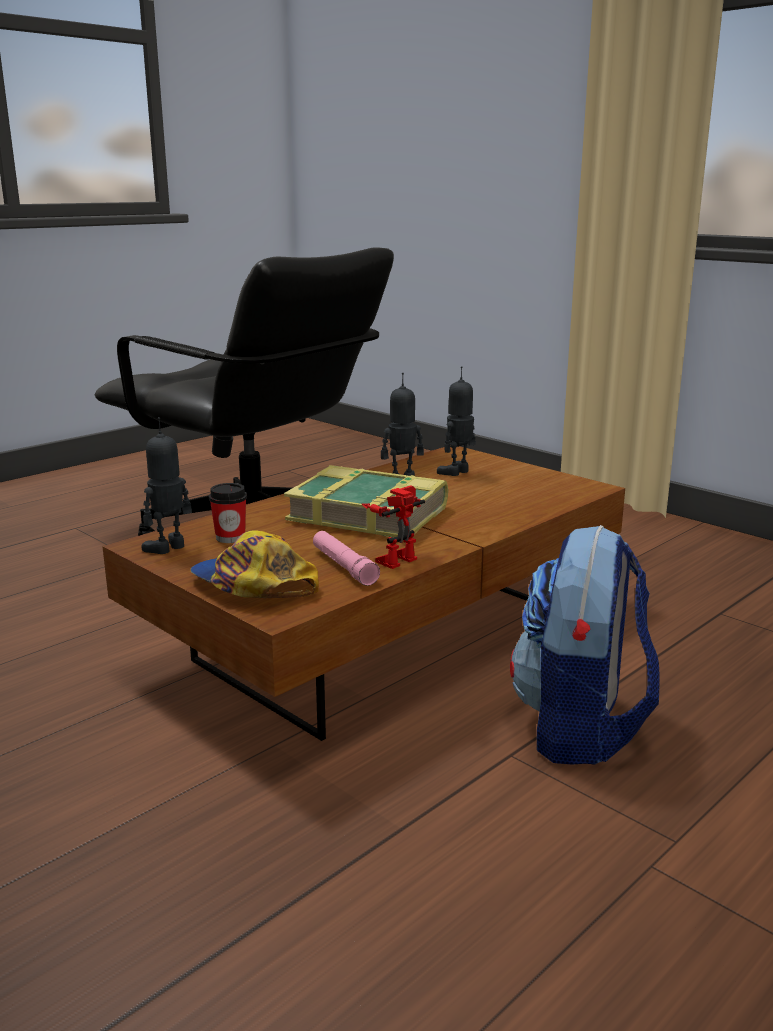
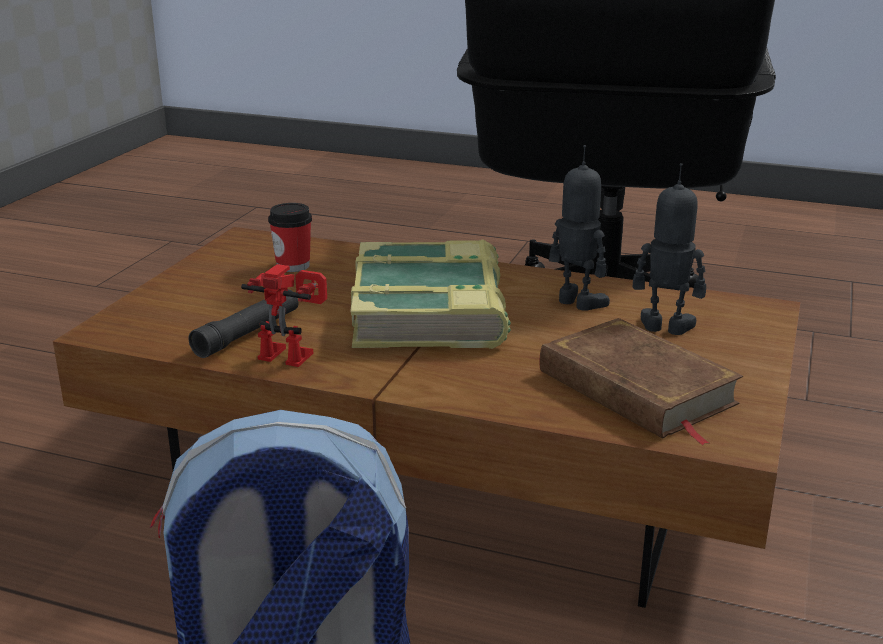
camera: 65 degrees right, 5 degrees up
toy robot [141,417,192,554] -> none
cap [191,530,319,599] -> none
pink flashlight [313,531,380,586] -> black flashlight [188,289,298,358]
none -> brown book [540,318,743,446]

